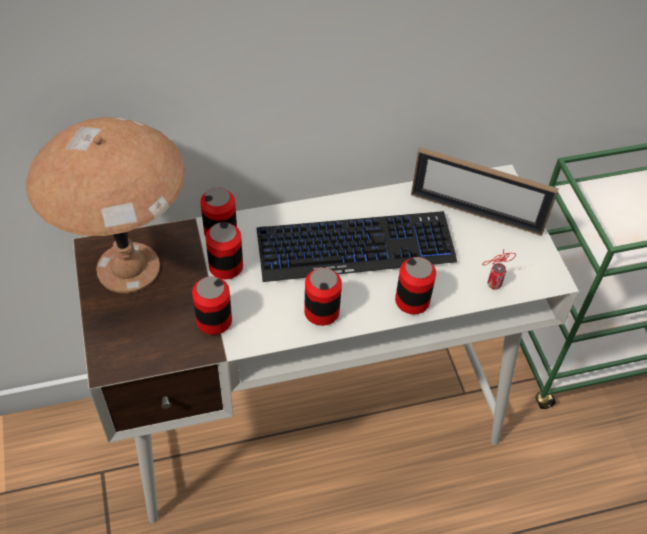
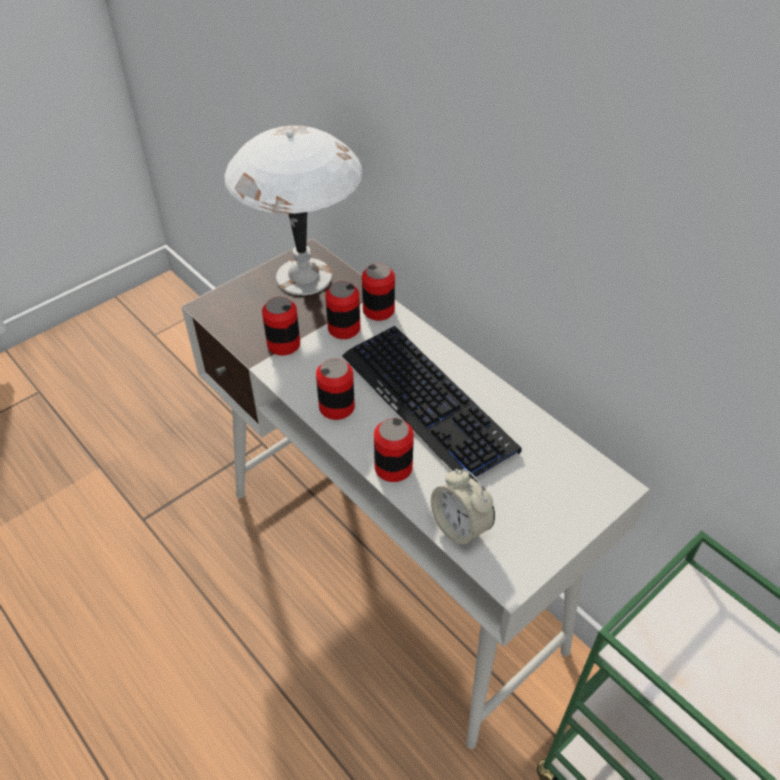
camera: 65 degrees right, 5 degrees down
brown table lamp [26,117,186,293] -> white table lamp [224,126,363,295]
picture frame [411,147,559,236] -> none
can [482,250,516,290] -> alarm clock [431,469,495,548]

